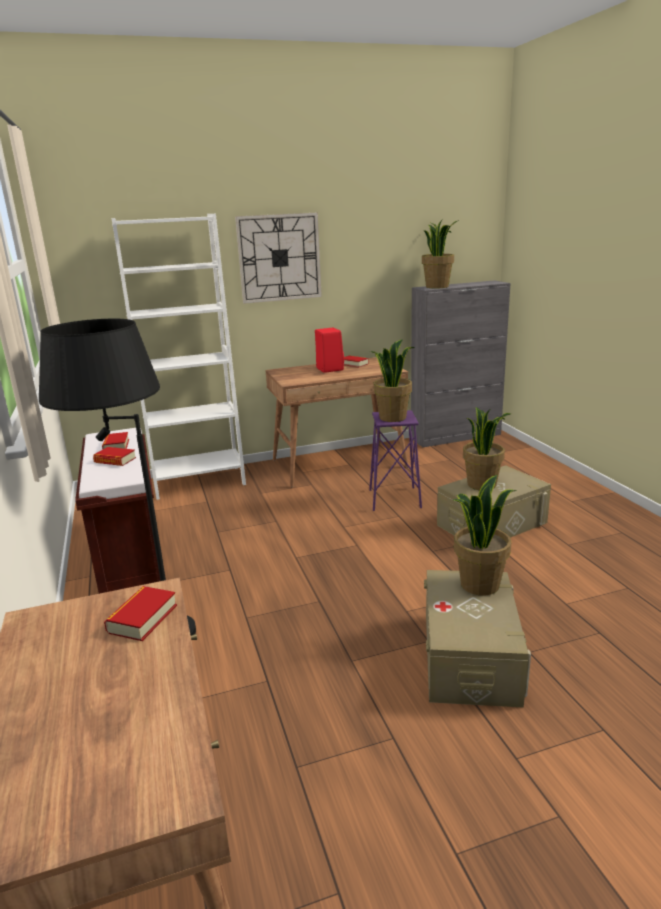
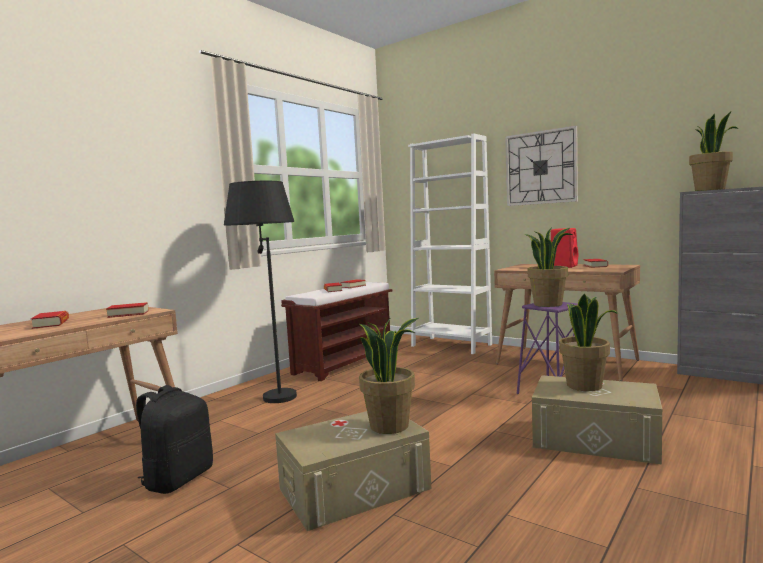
camera: 55 degrees right, 15 degrees down
none -> book [31,311,69,329]
none -> black backpack [136,385,213,494]

